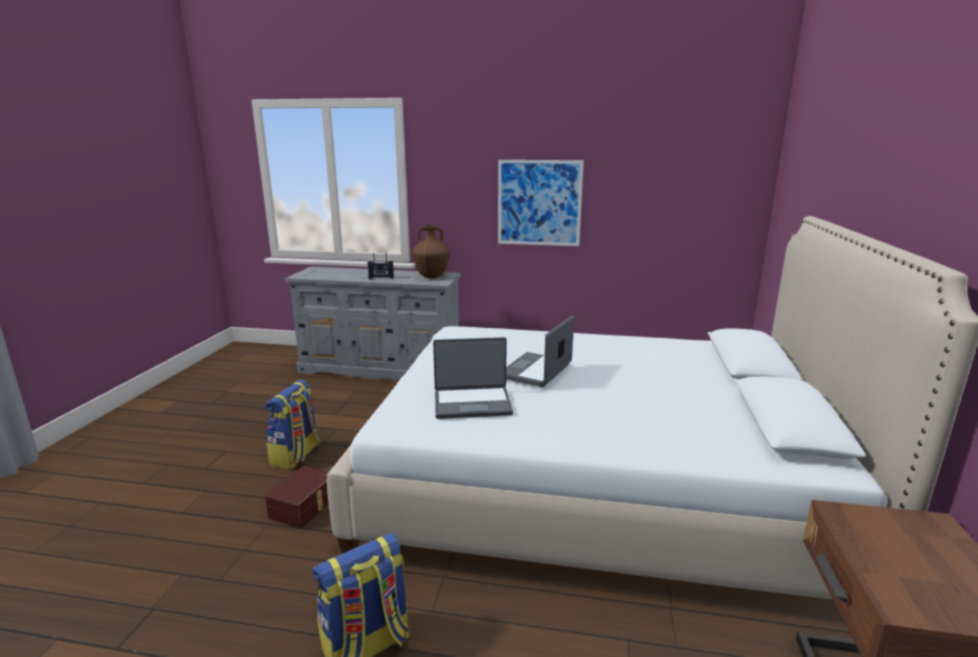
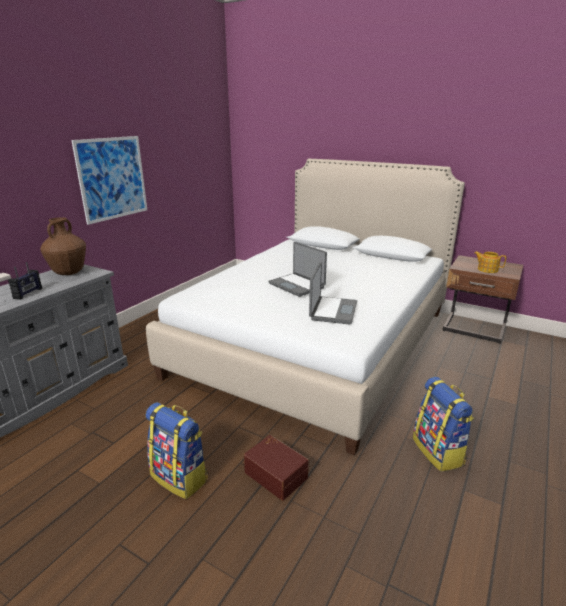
camera: 70 degrees left, 5 degrees up
none -> teapot [475,251,506,273]

